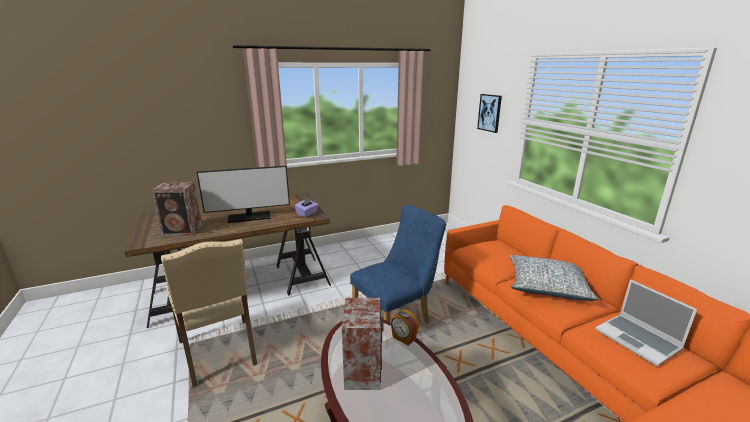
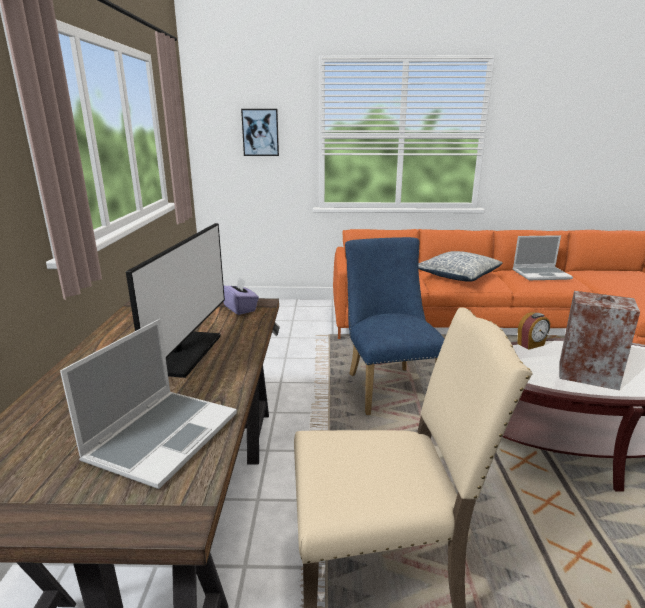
camera: 65 degrees left, 0 degrees up
speaker [152,182,202,236] -> laptop [60,319,237,489]

